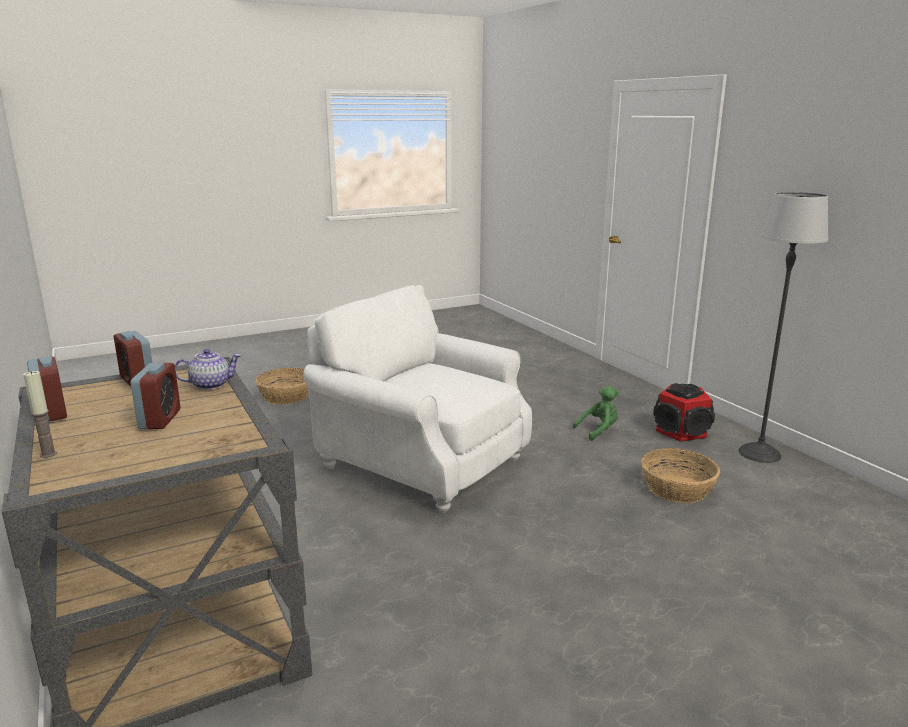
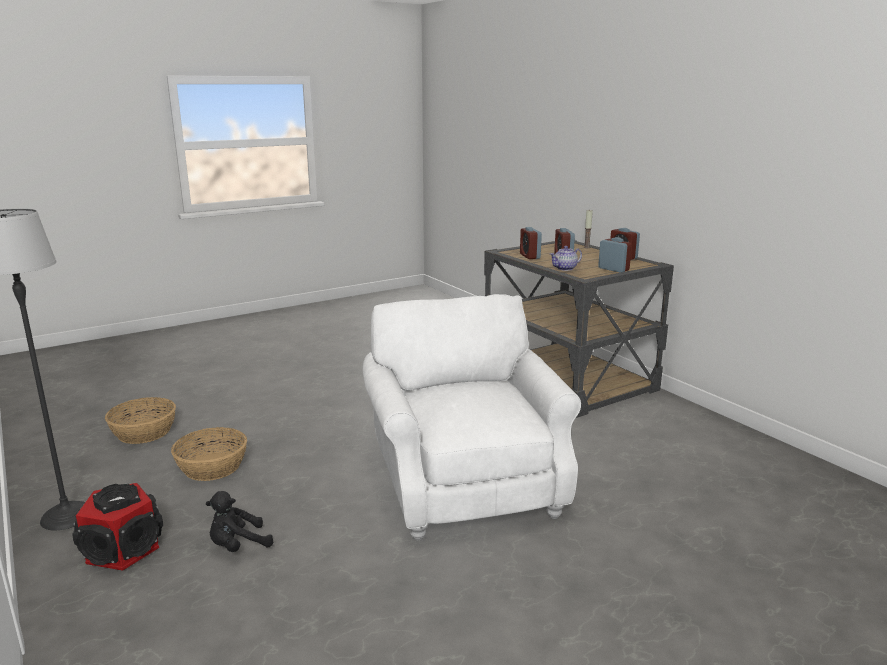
camera: 175 degrees right, 0 degrees up
basket [255,368,309,405] -> basket moved to [105,397,176,444]
white armchair [303,285,532,513] -> white armchair turned 135 degrees counterclockwise [363,294,581,541]
green plush toy [573,386,620,441] -> black plush toy [206,491,273,552]
none -> alarm clock [520,227,542,259]

